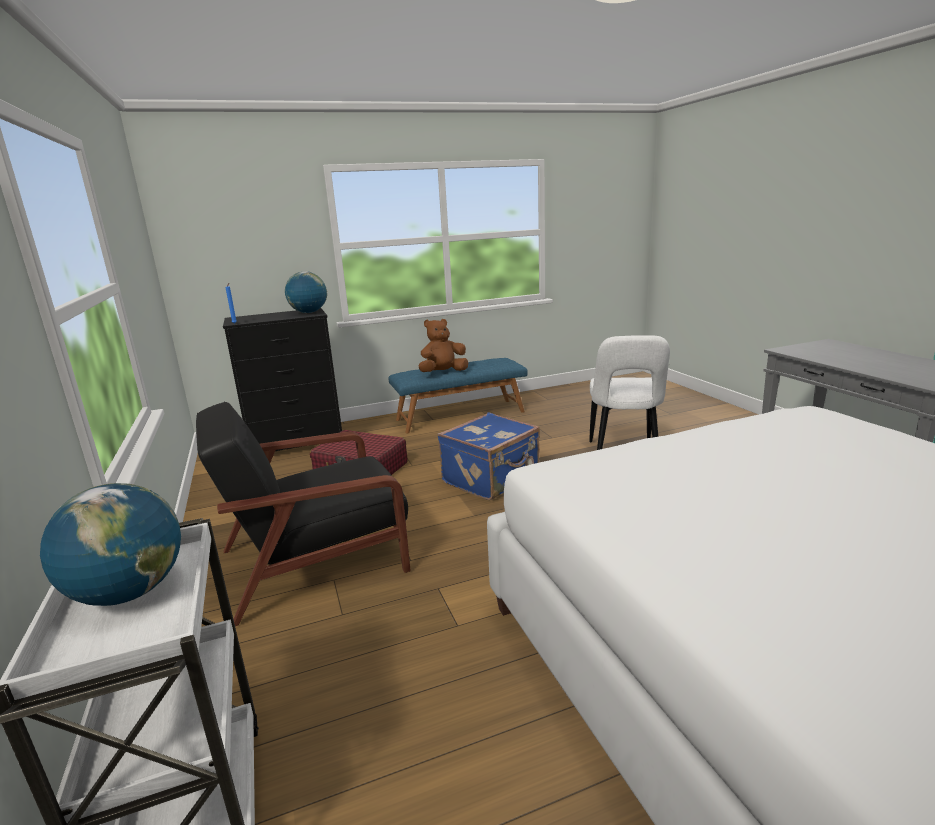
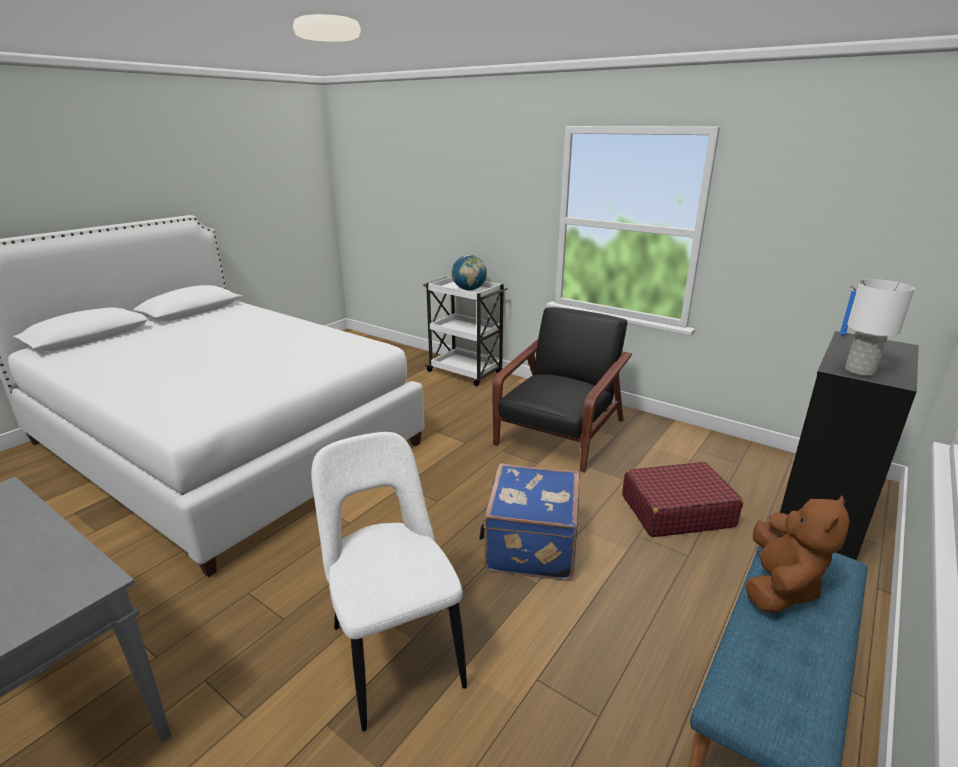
camera: 145 degrees right, 5 degrees up
globe [285,271,327,313] -> white table lamp [845,279,915,376]

